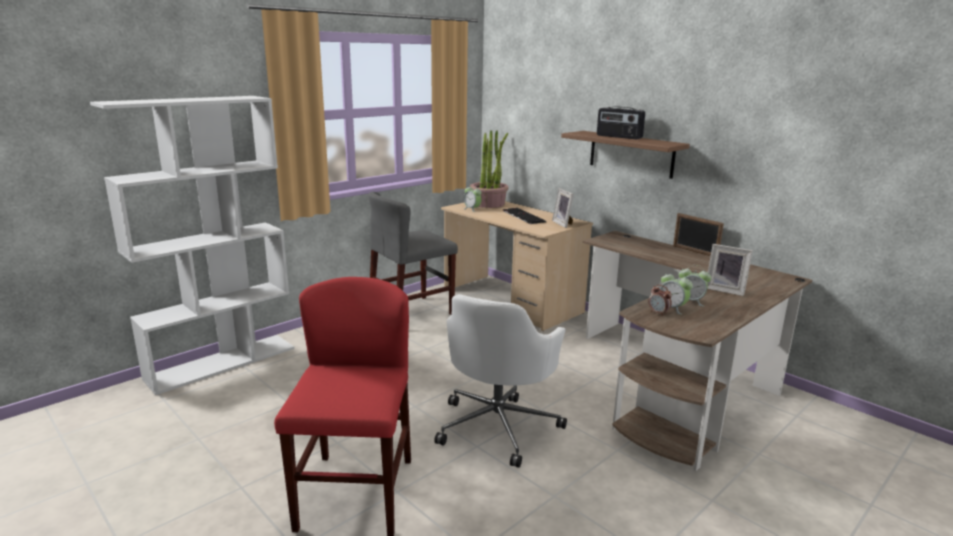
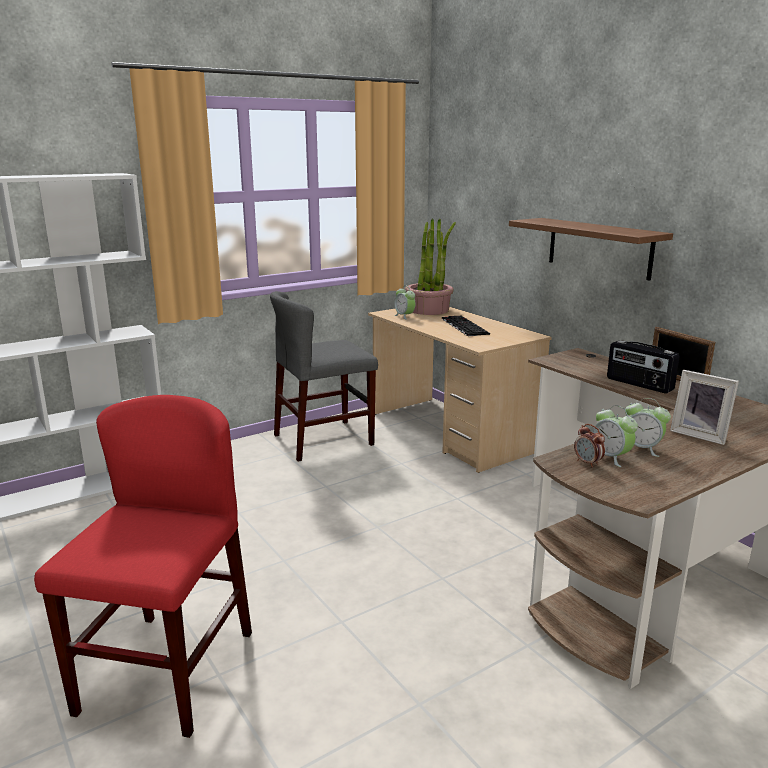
camera: 10 degrees right, 0 degrees up
white office chair [434,294,567,468] -> none
picture frame [552,188,574,228] -> none
radio [597,106,645,140] -> radio moved to [607,340,679,393]

